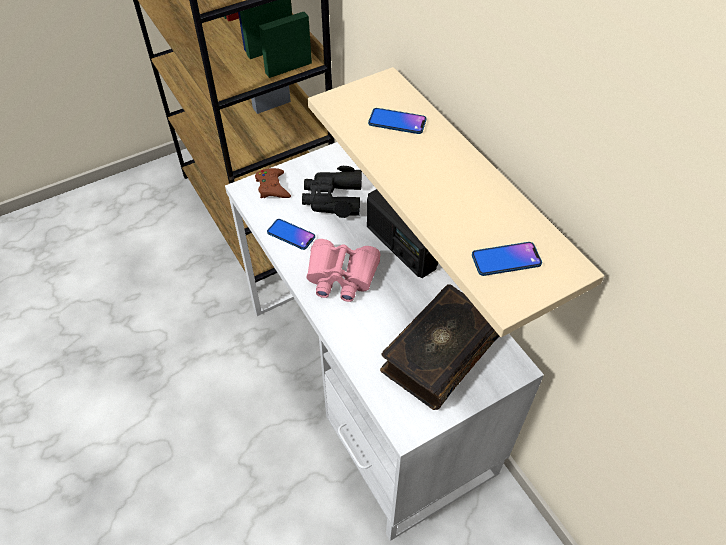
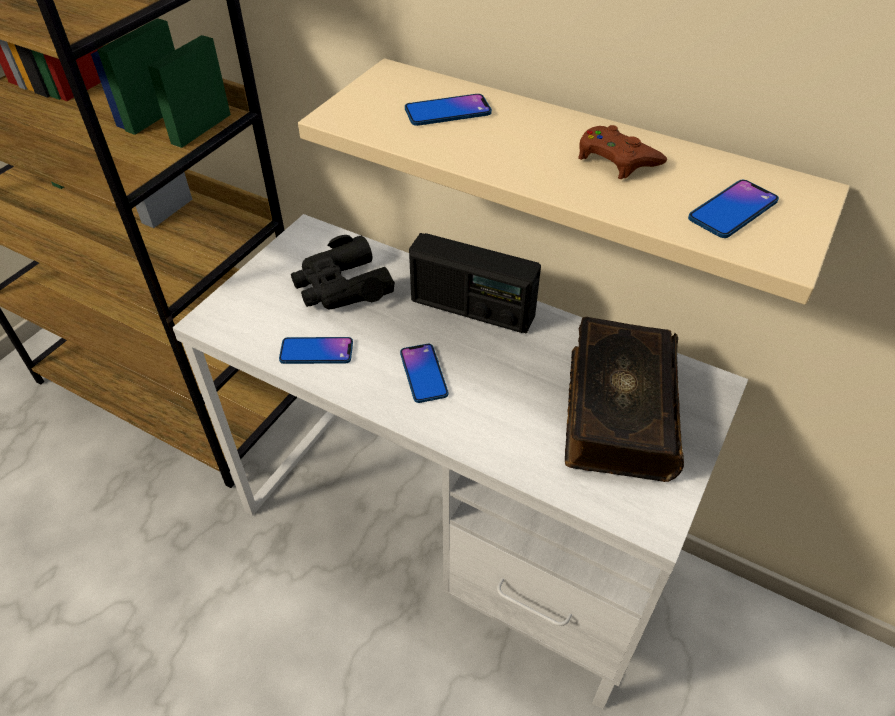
camera: 30 degrees left, 5 degrees down
brown game controller [255,168,291,198] -> brown game controller moved to [578,125,667,179]
pink binoculars [306,239,381,302] -> phone [400,344,448,403]

